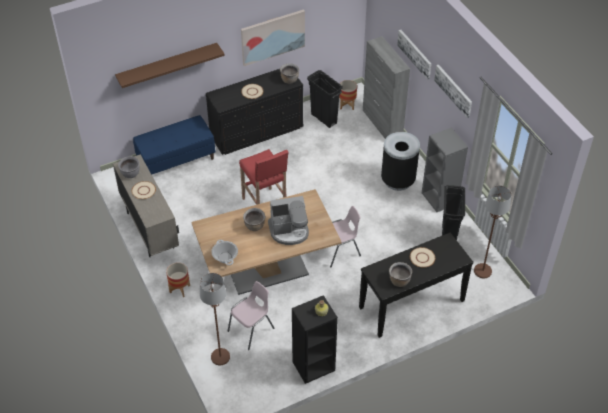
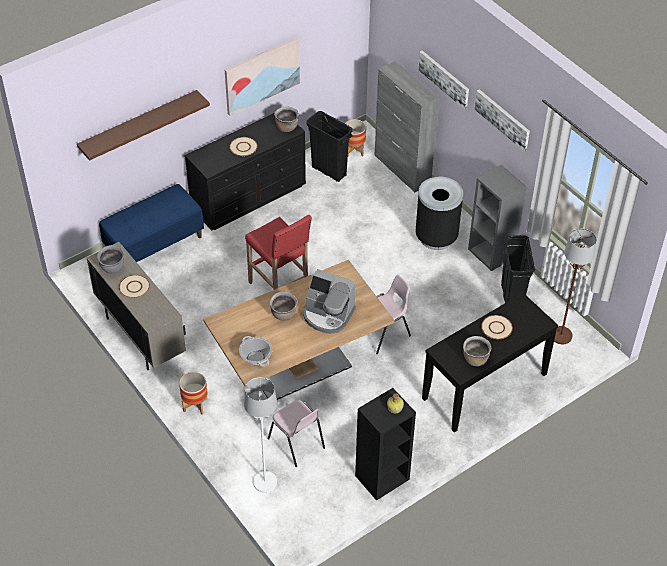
camera: 10 degrees left, 0 degrees up
brown floor lamp [200,273,230,365] -> white floor lamp [244,377,277,493]
pink chair [228,281,274,350] -> pink chair turned 105 degrees clockwise [268,400,325,467]
coffee machine [268,196,309,245] -> coffee machine turned 45 degrees clockwise [303,269,356,334]

